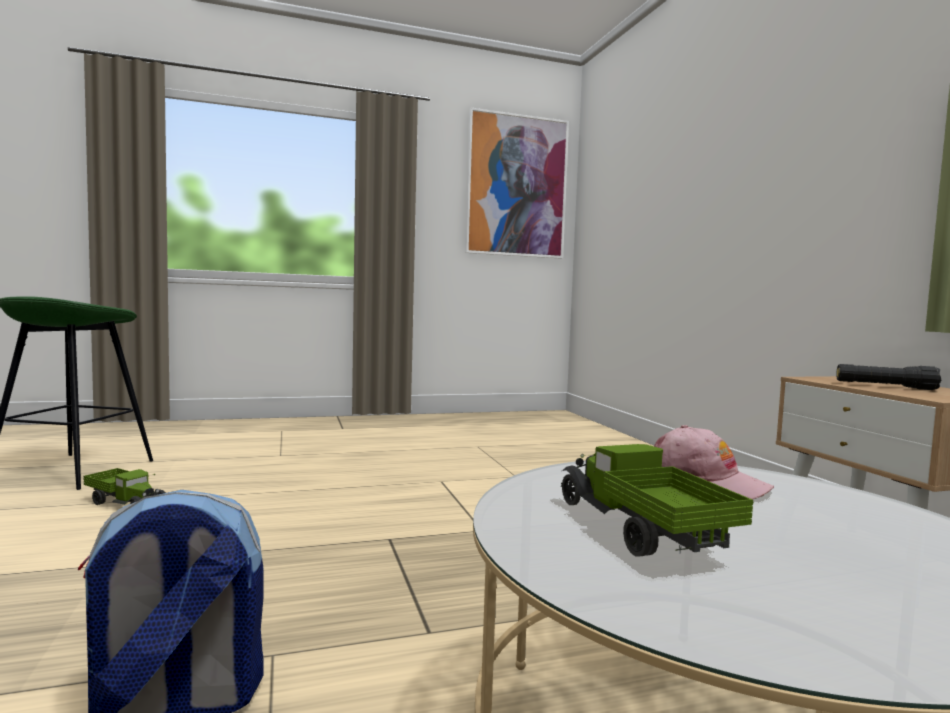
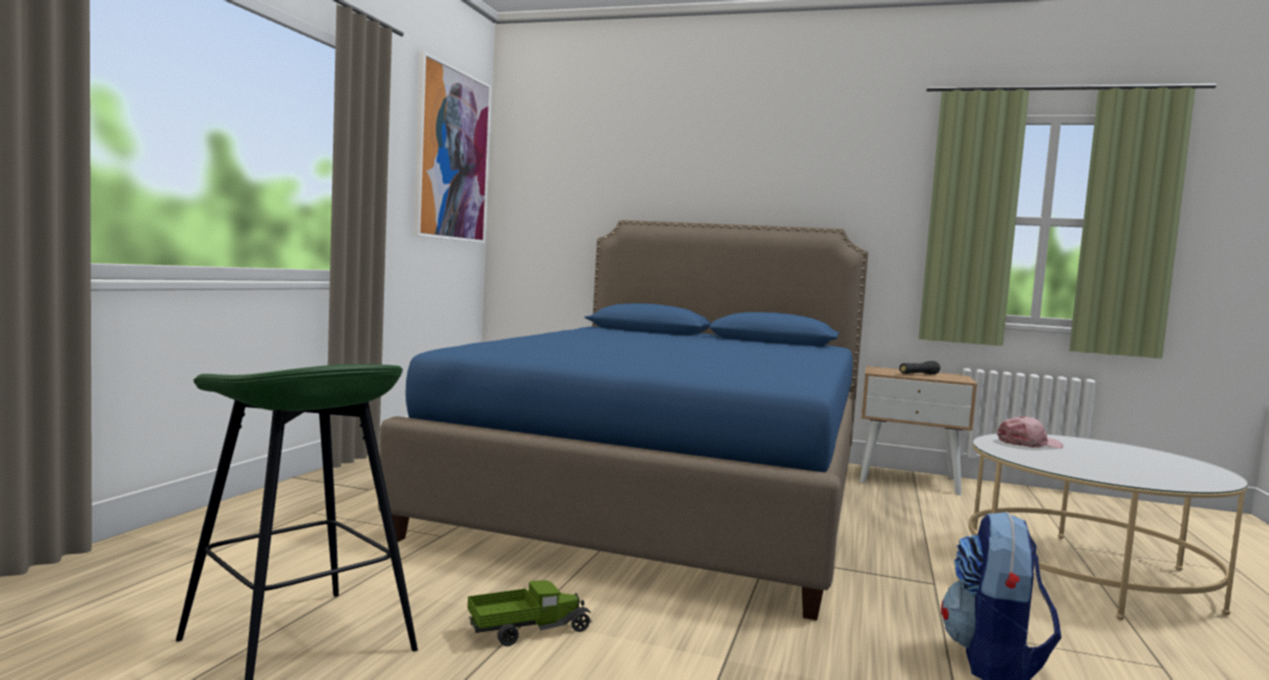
camera: 55 degrees left, 0 degrees up
toy truck [561,444,753,557] -> none
none -> blue bed [378,220,868,620]

